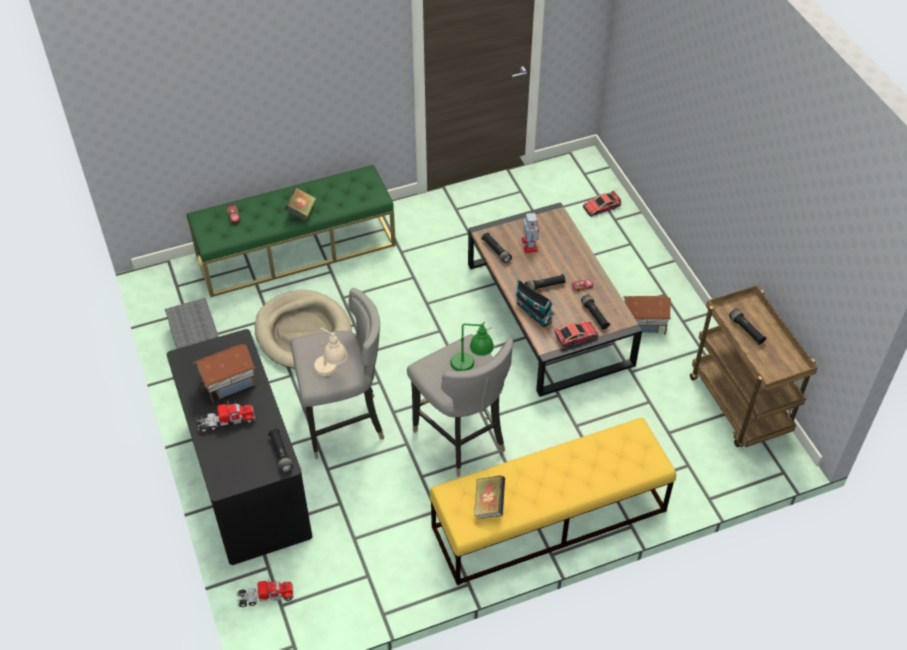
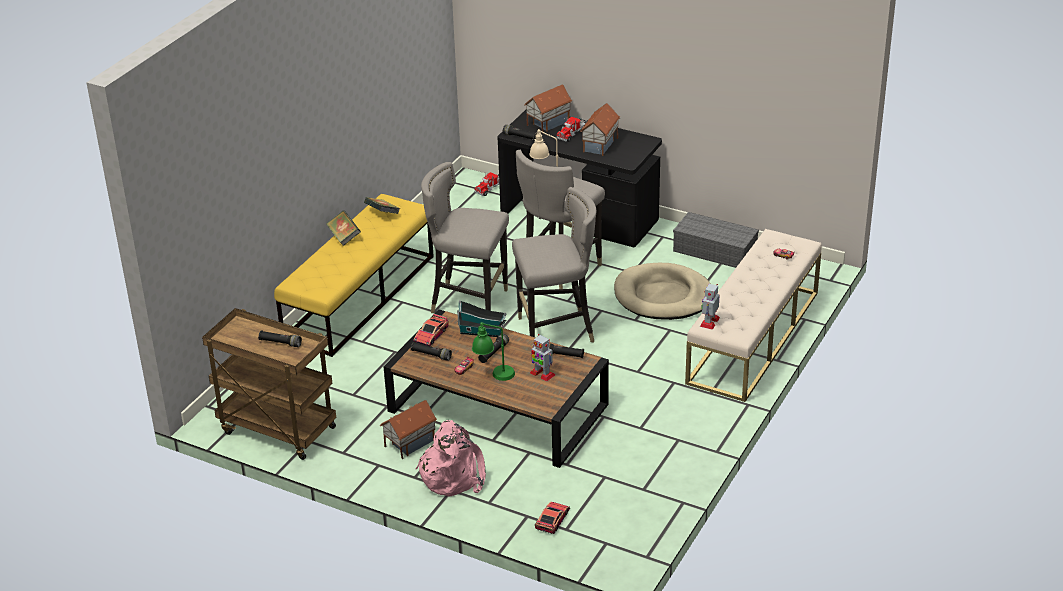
camera: 140 degrees right, 15 degrees down
green bench [187,165,396,297] -> beige bench [685,229,822,402]
book [284,187,316,221] -> book moved to [326,210,361,246]
green table lamp [450,322,494,371] -> green table lamp moved to [472,322,515,381]
none -> pink backpack [415,420,486,497]
none -> grey stool [512,187,597,343]
none -> toy house [524,85,572,132]
none -> toy robot [700,284,720,330]

